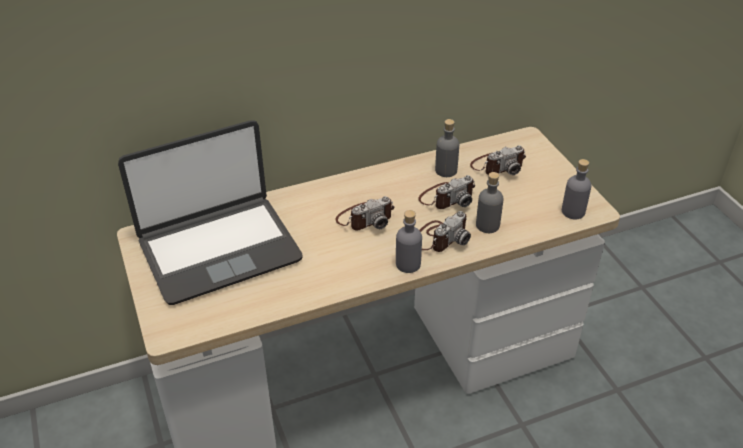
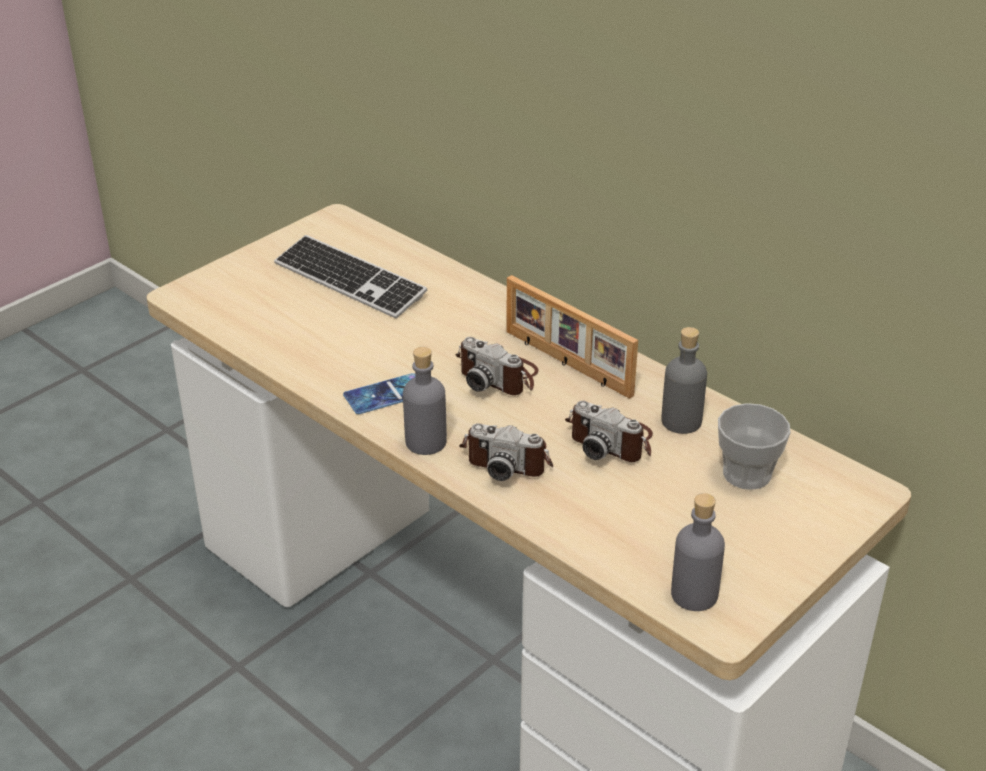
camera: 65 degrees right, 5 degrees down
laptop [118,120,302,305] -> keyboard [274,235,428,318]
camera [470,145,526,175] -> cup [718,403,791,490]
grey bottle [476,172,504,233] -> none
none -> phone [343,373,416,414]
none -> picture frame [506,275,638,399]

